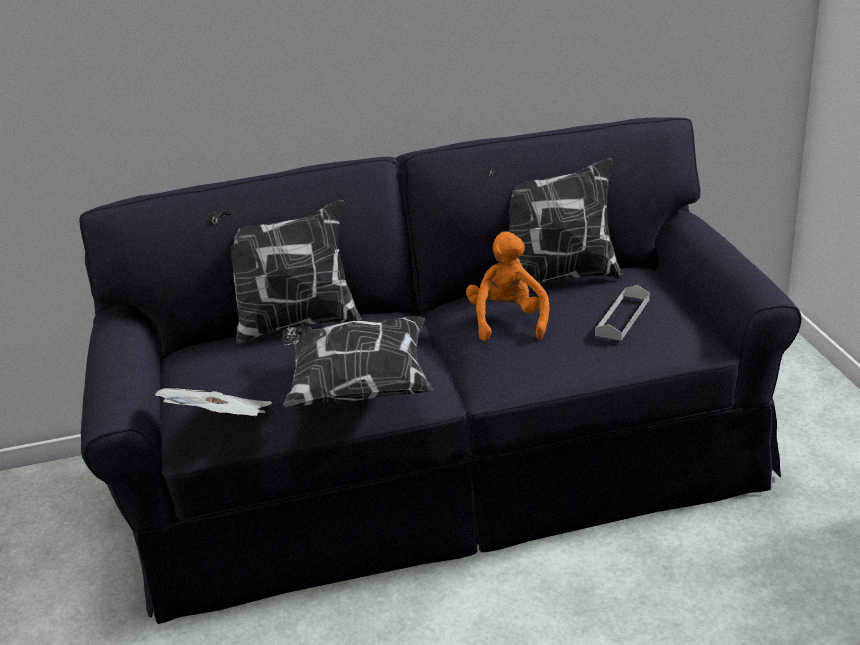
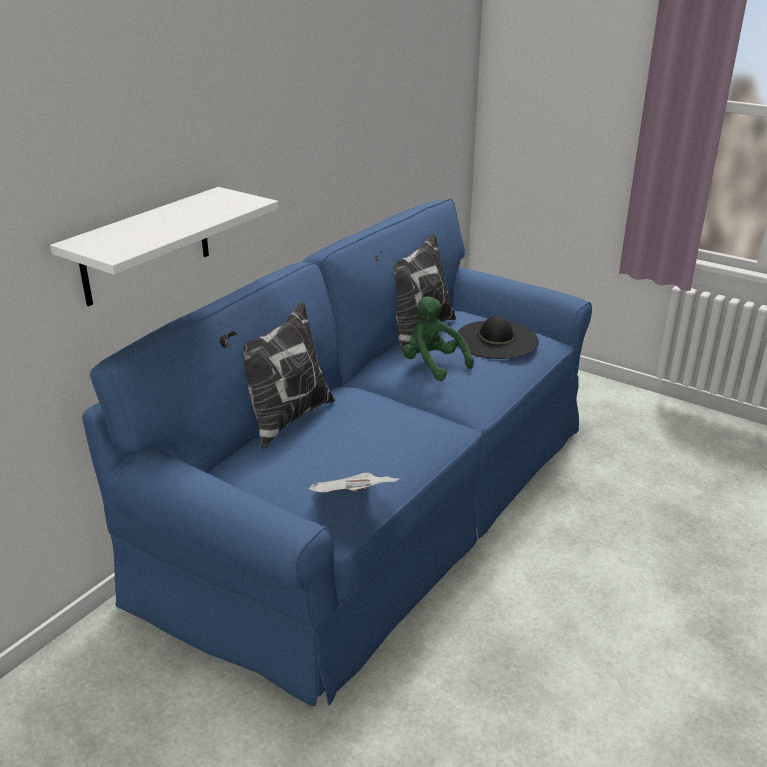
camera: 45 degrees left, 0 degrees up
black sofa [79,117,802,624] -> blue sofa [82,199,592,707]
pillow [282,316,433,407] -> none
orange plush toy [466,232,549,341] -> green plush toy [403,296,474,381]
grey tray [595,285,650,341] -> black hat [455,316,539,359]
none -> white shelf [50,187,279,306]

